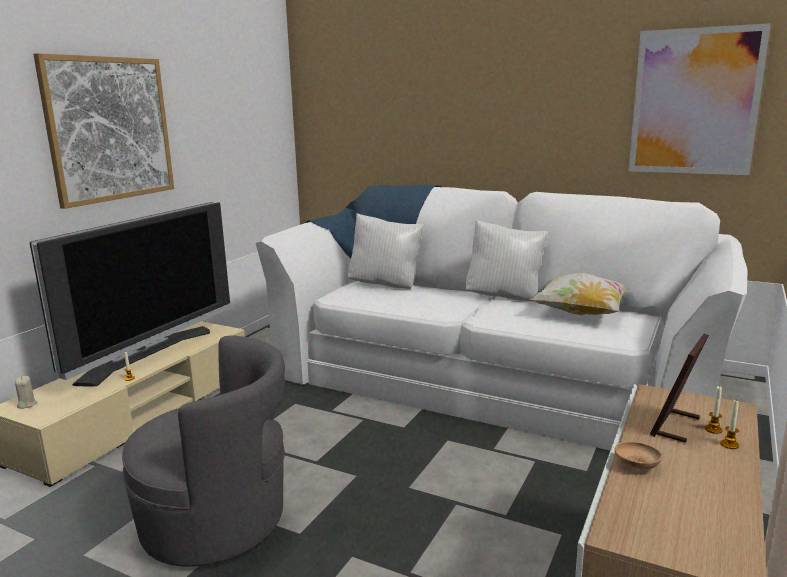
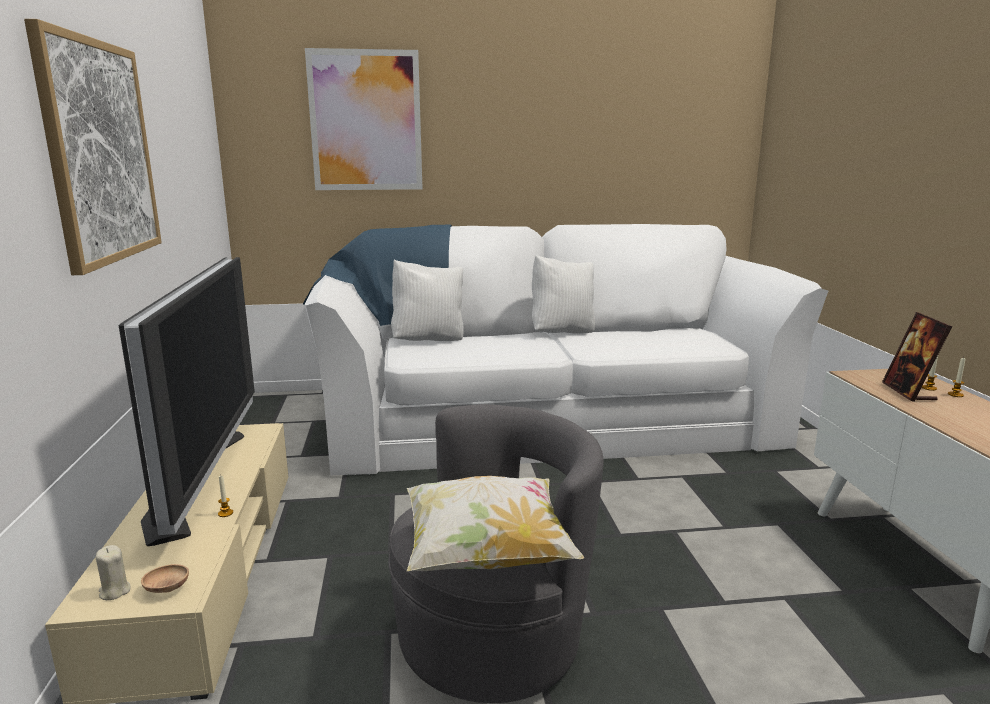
camera: 35 degrees left, 0 degrees up
pillow [530,273,627,315] -> pillow moved to [407,476,584,571]
brown bowl [615,441,662,469] -> brown bowl moved to [141,564,189,593]
picture [628,23,771,175] -> picture moved to [305,48,423,190]

